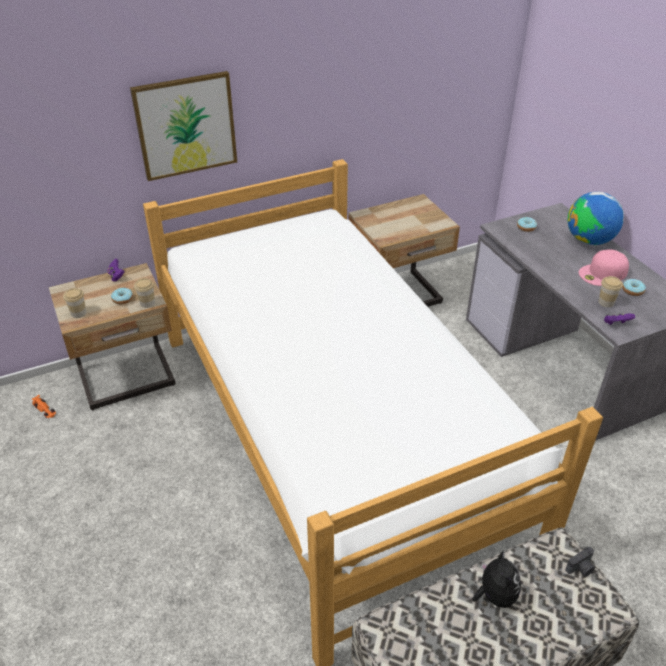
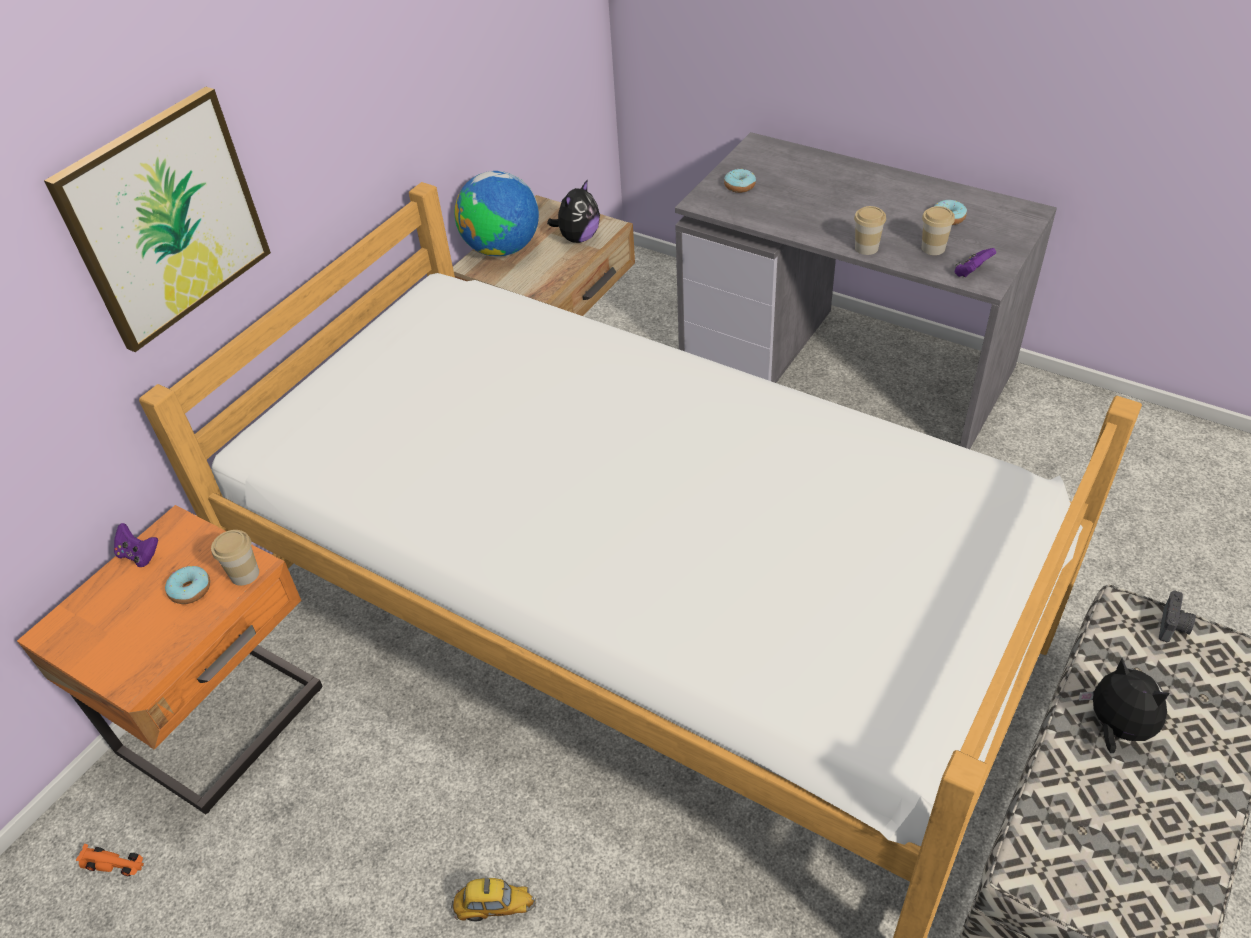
camera: 30 degrees left, 5 degrees up
beige nightstand [49,263,176,410] -> orange nightstand [17,505,323,814]
cup [63,288,86,318] -> cup moved to [854,206,886,255]
globe [568,192,624,245] -> globe moved to [455,171,539,257]
pink cap [579,249,629,286] -> none
none -> toy car [451,876,536,922]
none -> plush toy [547,179,600,243]

